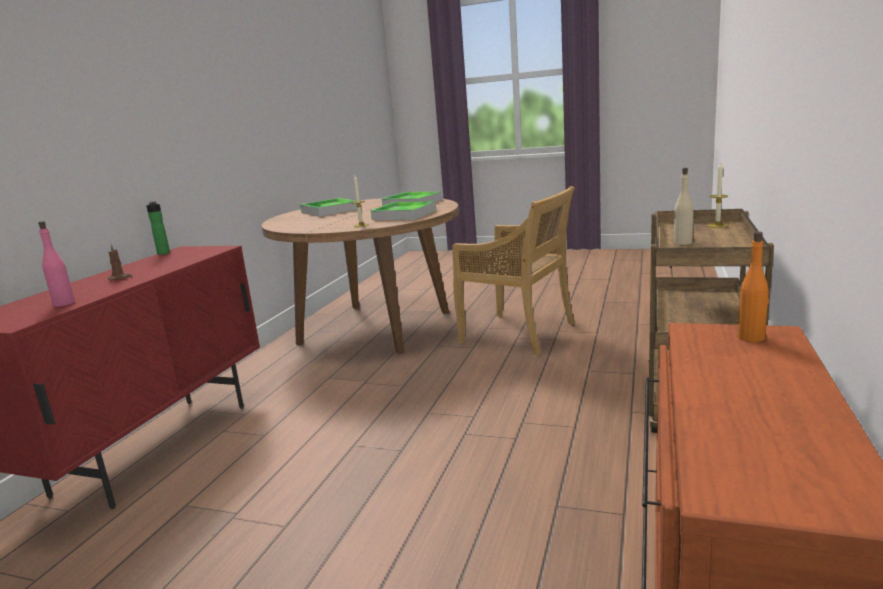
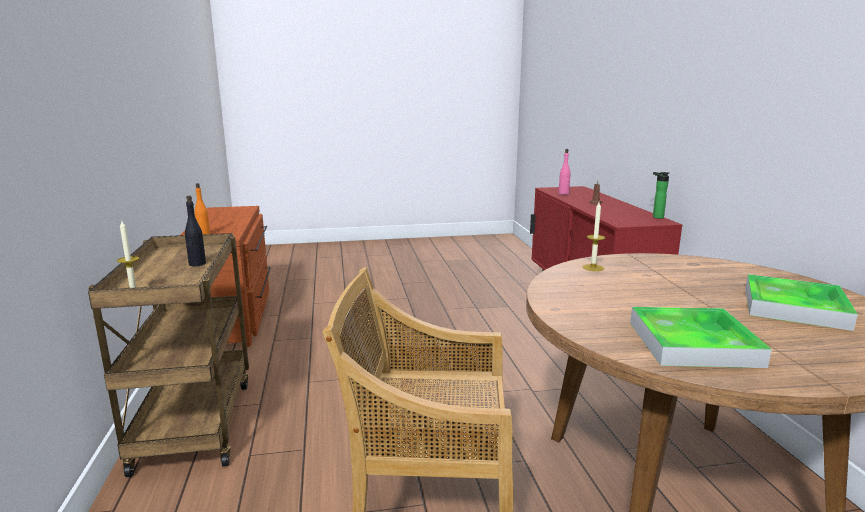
camera: 150 degrees right, 0 degrees up
tray [371,201,436,220] -> none
beige bottle [674,168,693,245] -> black bottle [185,196,206,266]

